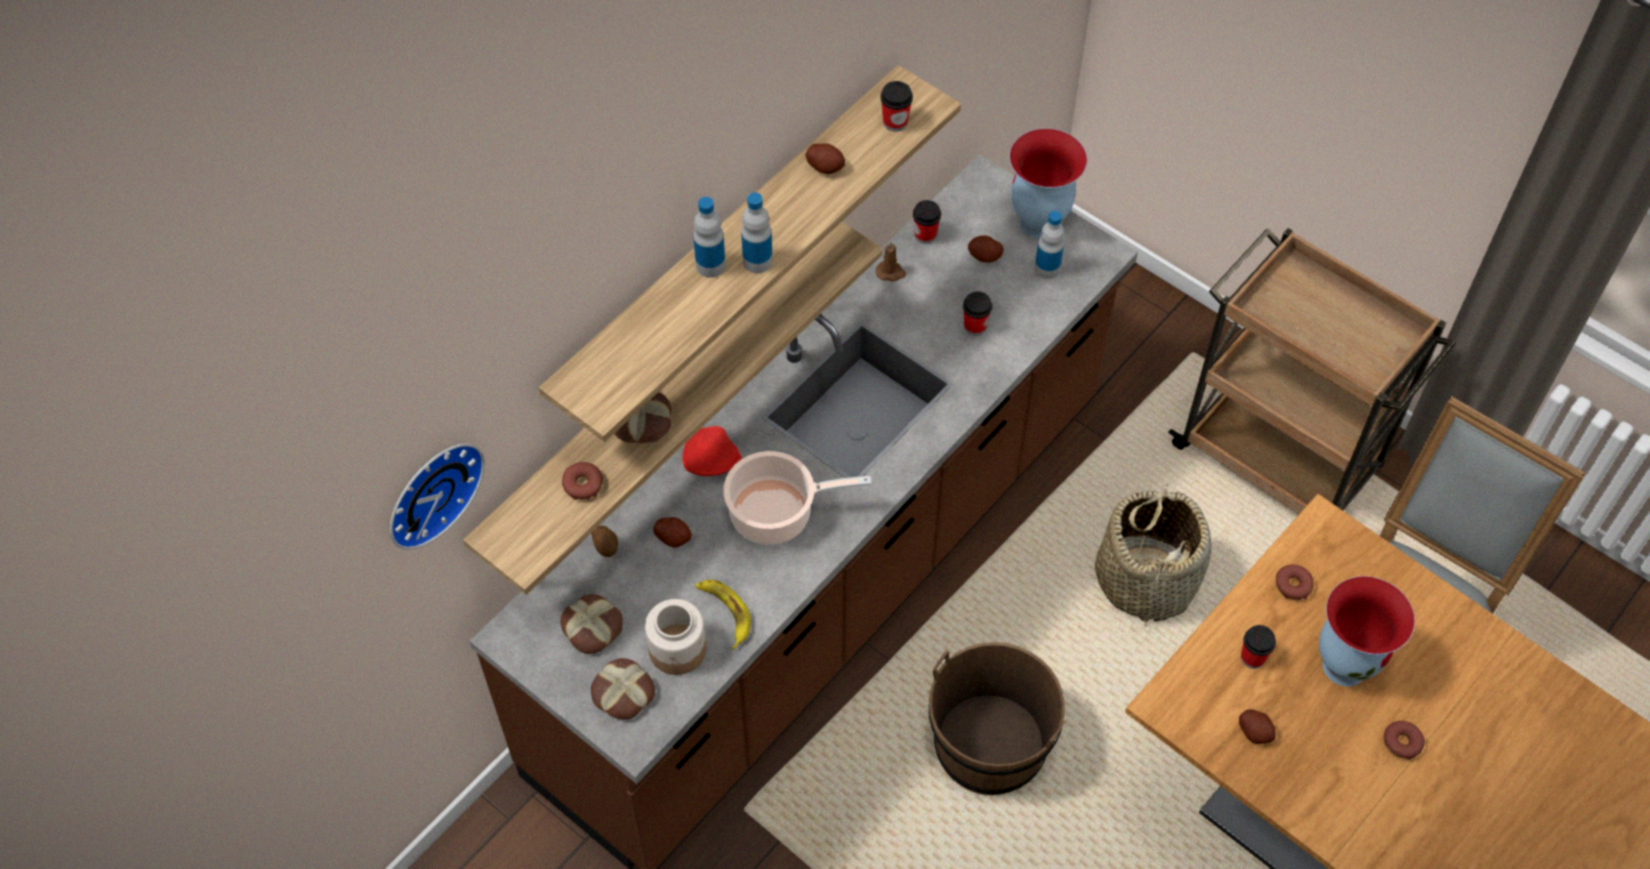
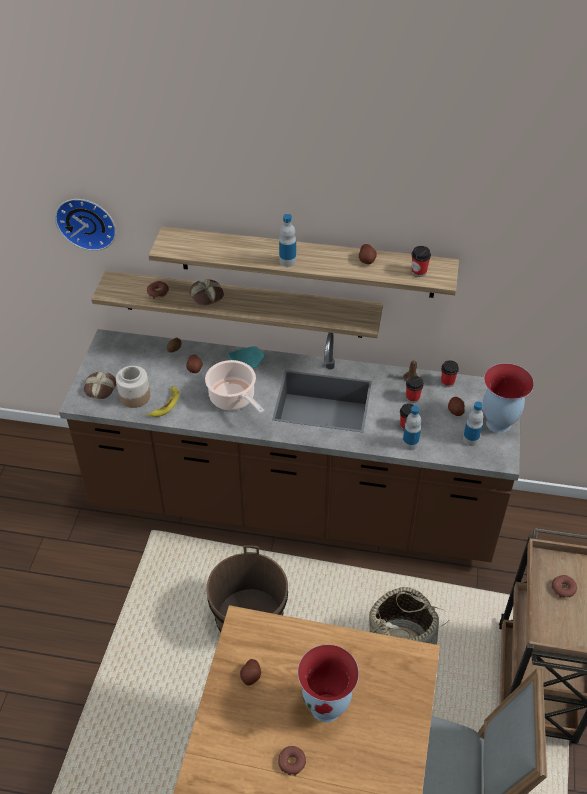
camera: 60 degrees right, 10 degrees down
bread [560,594,623,654] -> none
red plate [682,426,742,476] -> turquoise plate [228,346,265,369]
bottle [693,197,726,278] -> bottle moved to [402,405,421,450]
cup [1241,625,1276,669] -> cup moved to [406,376,424,403]
donut [1276,564,1314,600] -> donut moved to [552,575,577,598]

